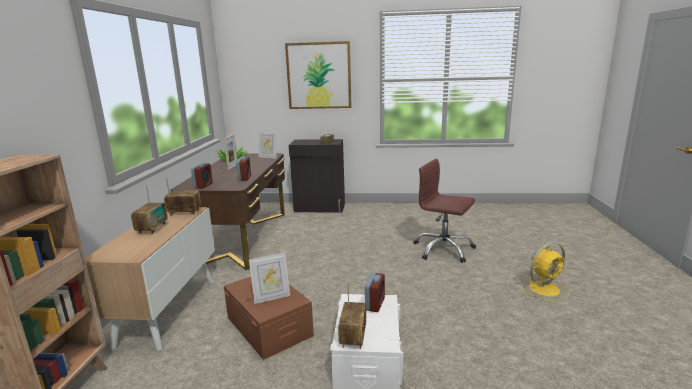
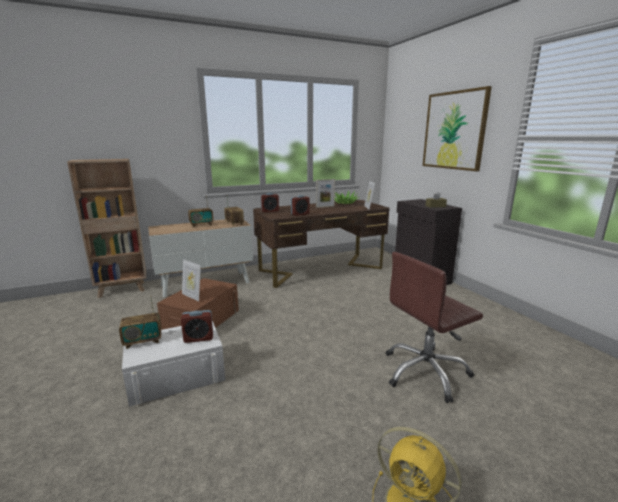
camera: 60 degrees right, 0 degrees up
brown office chair [414,159,476,263] -> brown office chair turned 120 degrees counterclockwise [386,252,483,403]

